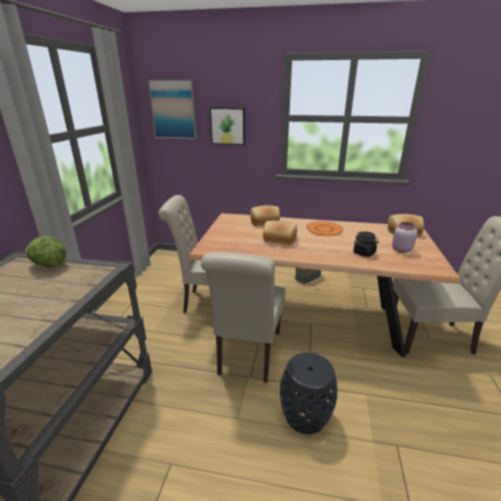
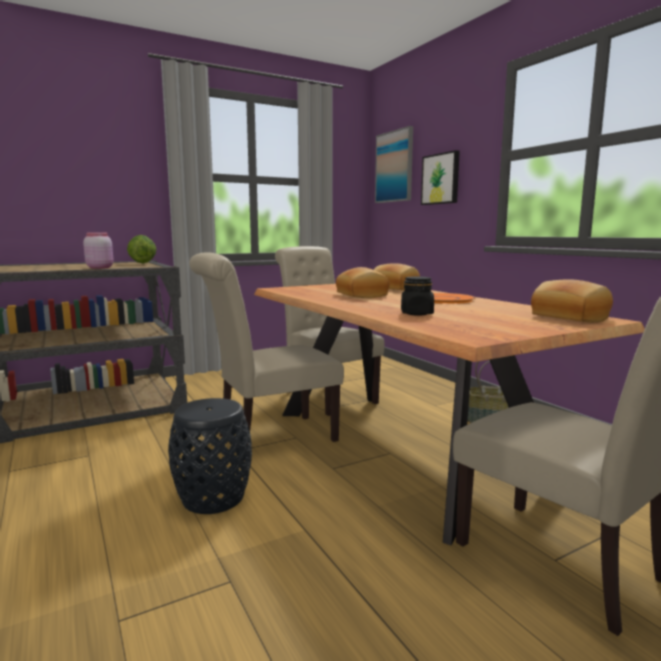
camera: 50 degrees right, 15 degrees down
pink jar [392,222,417,253] -> pink jar moved to [83,233,114,269]

